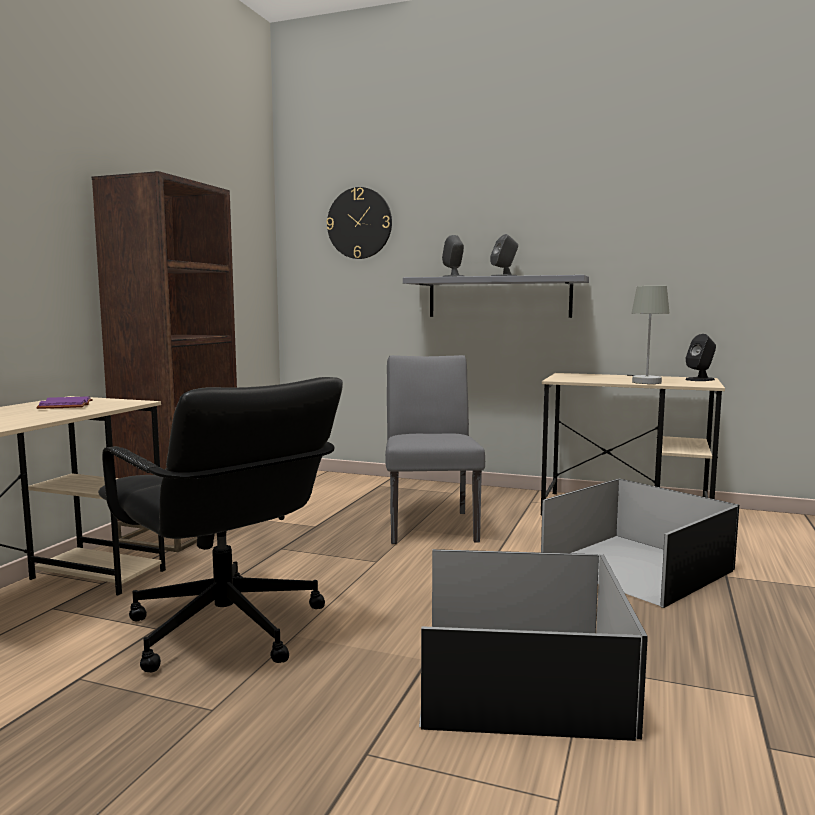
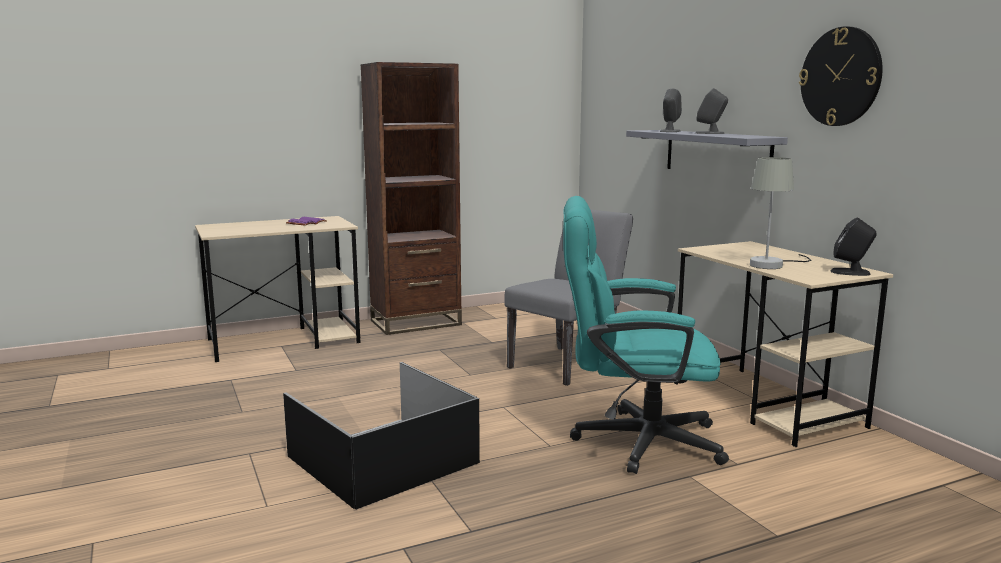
camera: 45 degrees right, 5 degrees up
black office chair [98,377,343,672] -> none
wall clock [326,187,392,259] -> wall clock moved to [799,26,883,126]
black storage box [541,479,739,608] -> turquoise office chair [563,196,729,474]

